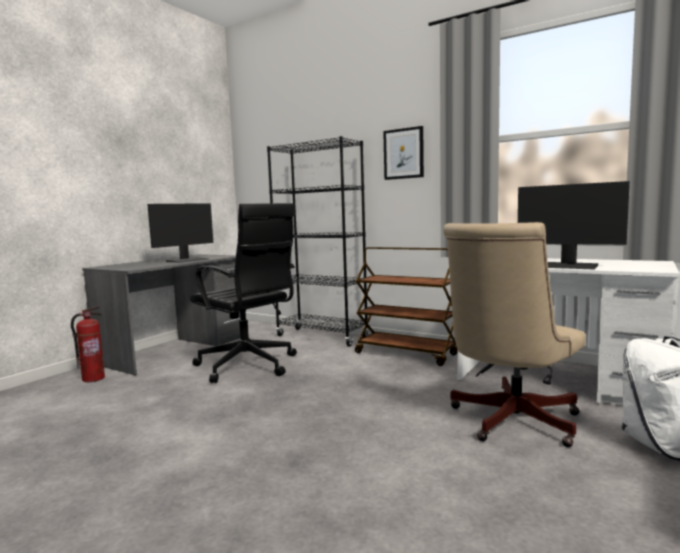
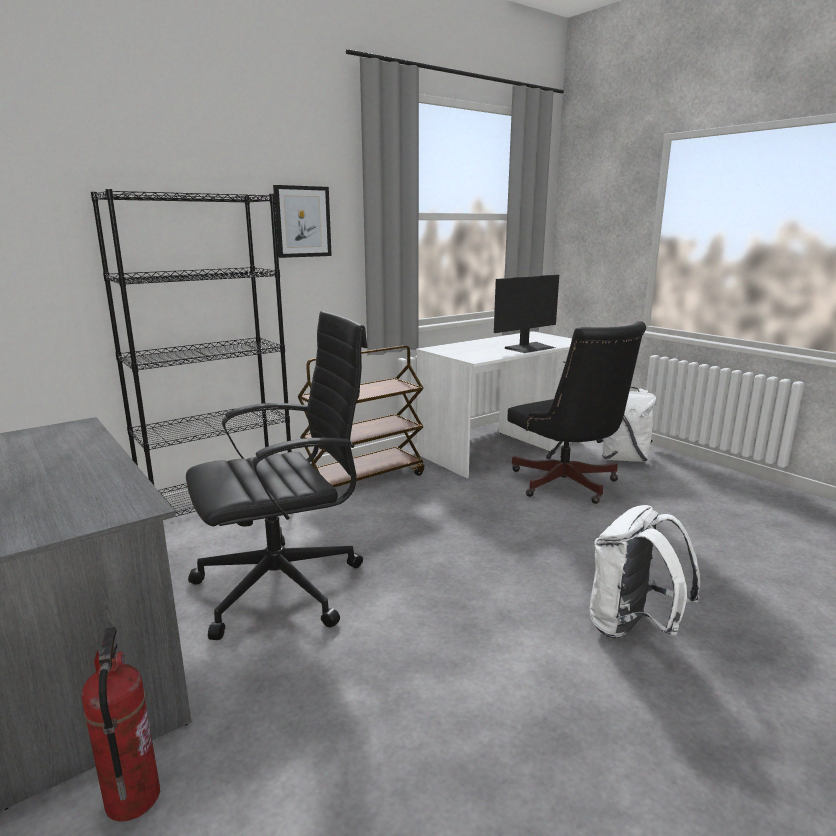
camera: 70 degrees left, 10 degrees up
monitor [147,203,213,263] -> none
beige office chair [443,222,586,447] -> black office chair [508,321,646,504]
none -> white backpack [590,505,700,639]

